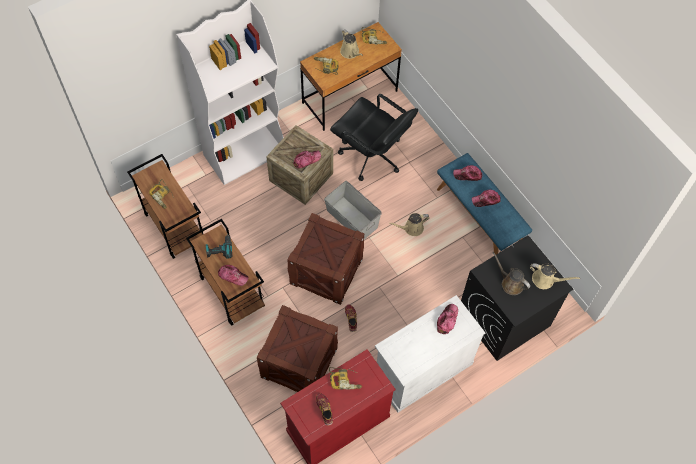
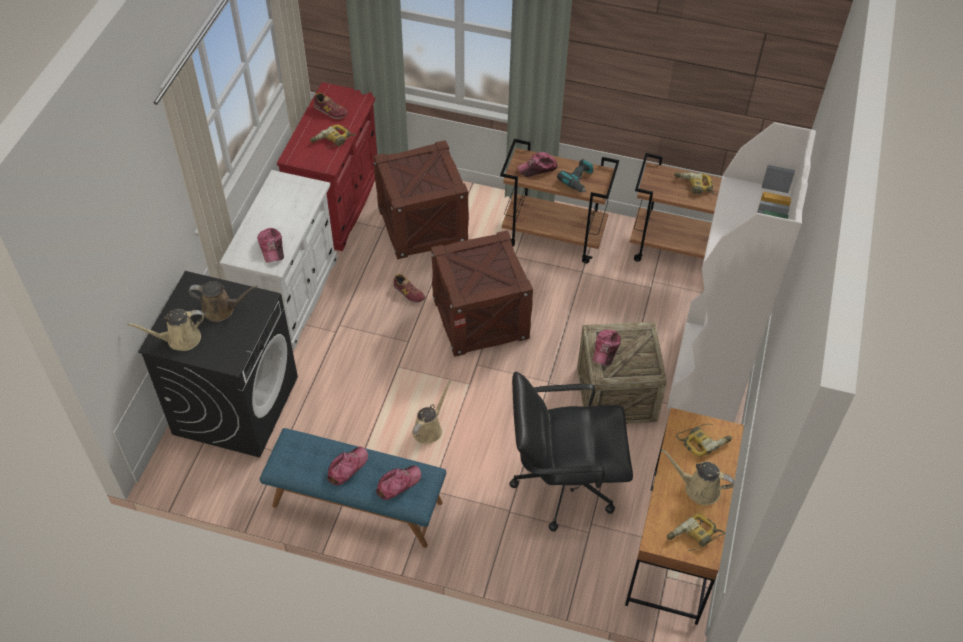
camera: 140 degrees right, 10 degrees down
grey storage box [324,181,382,240] -> none

